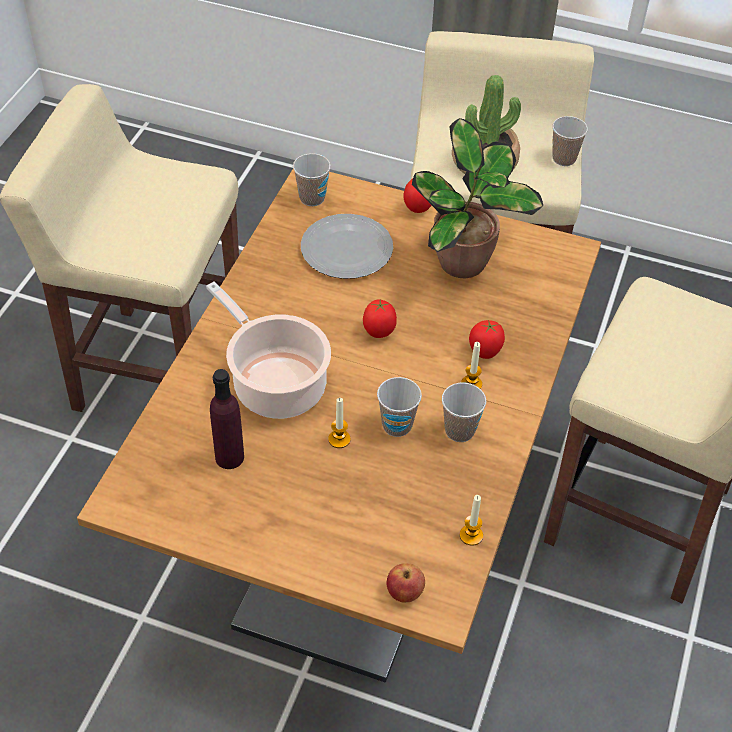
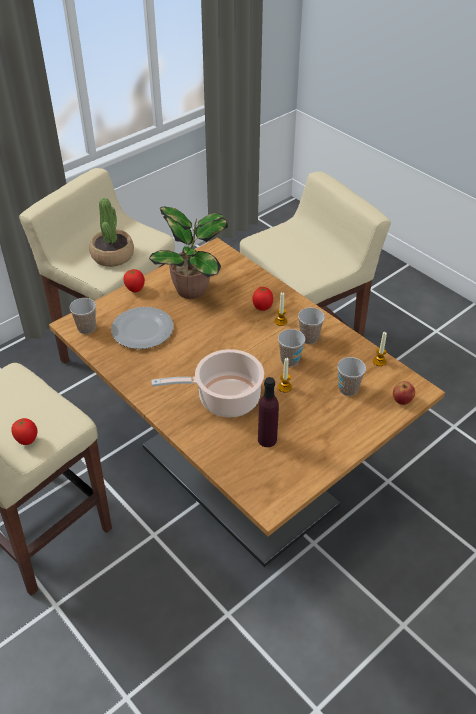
camera: 60 degrees left, 5 degrees down
tomato [363,300,397,338] -> tomato moved to [11,418,38,445]
cup [552,116,588,166] -> cup moved to [337,357,366,396]

